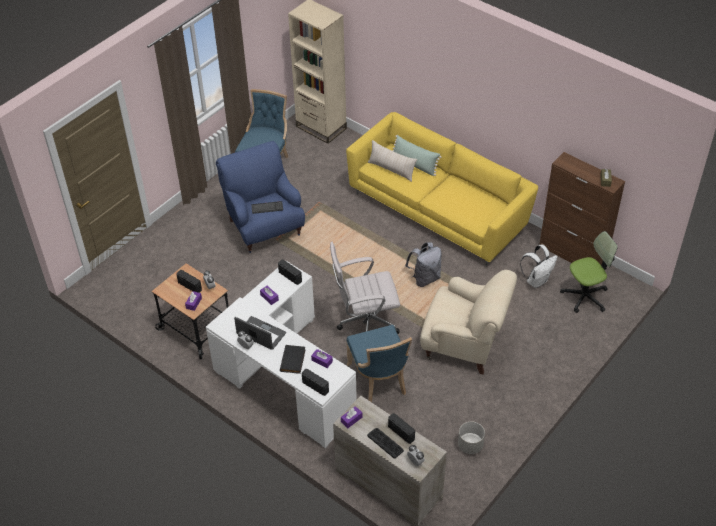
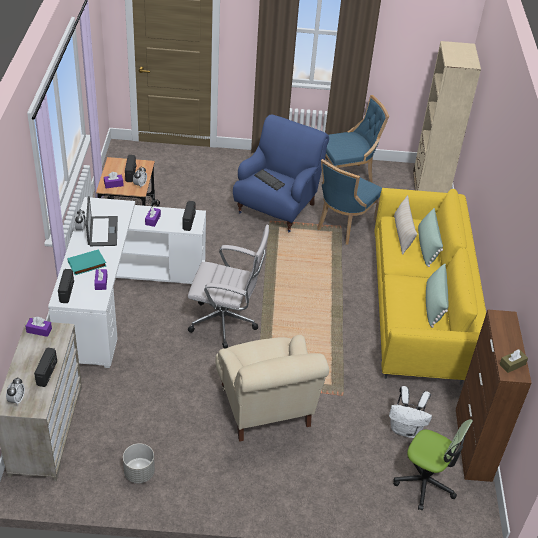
camera: 50 degrees right, 5 degrees down
black book [280,345,306,374] -> turquoise book [67,249,106,275]
white office chair [330,242,400,334] -> white office chair turned 150 degrees clockwise [188,225,269,348]
blue chair [346,325,412,402] -> blue chair moved to [317,159,382,245]
keyboard [367,428,404,459] -> none
grey backpack [405,242,442,287] -> none
none -> green pillow [426,264,449,328]

